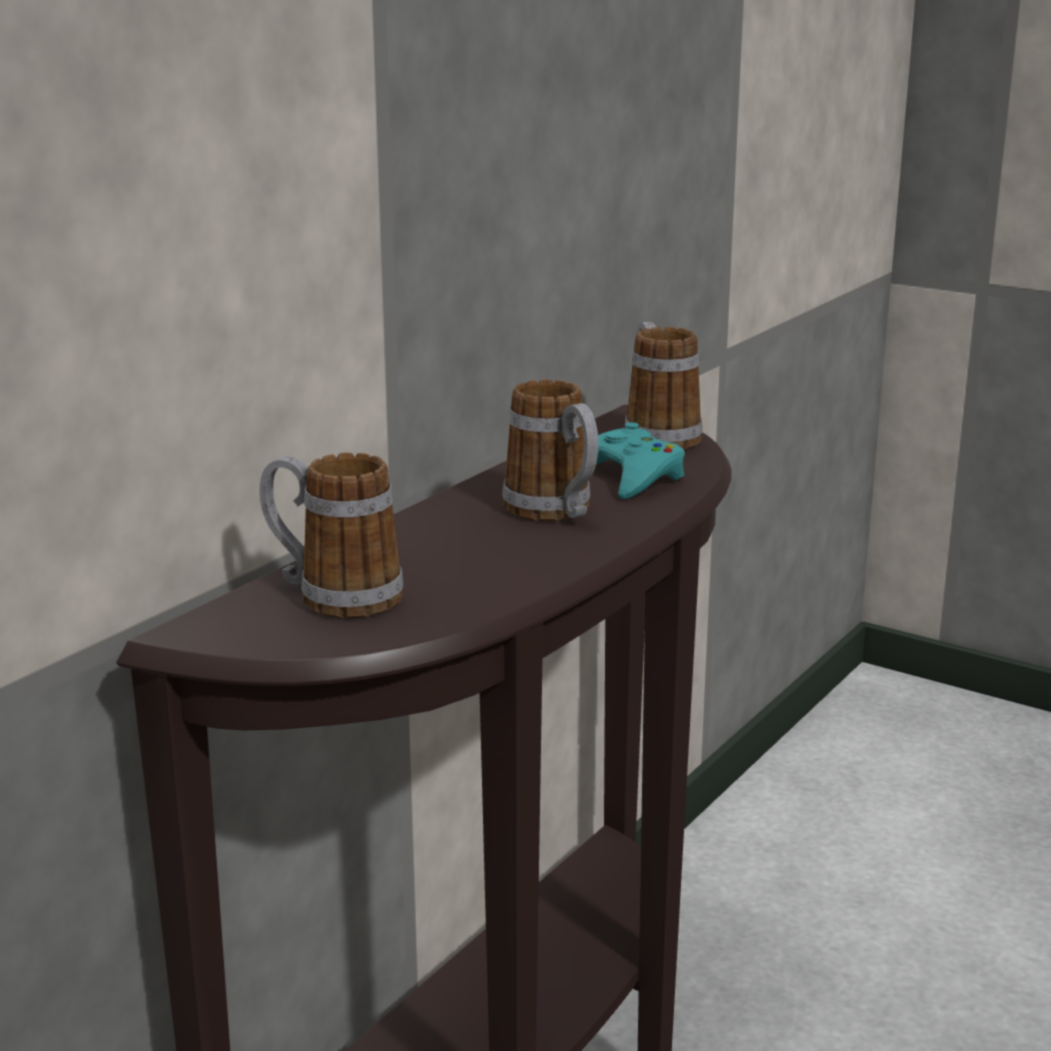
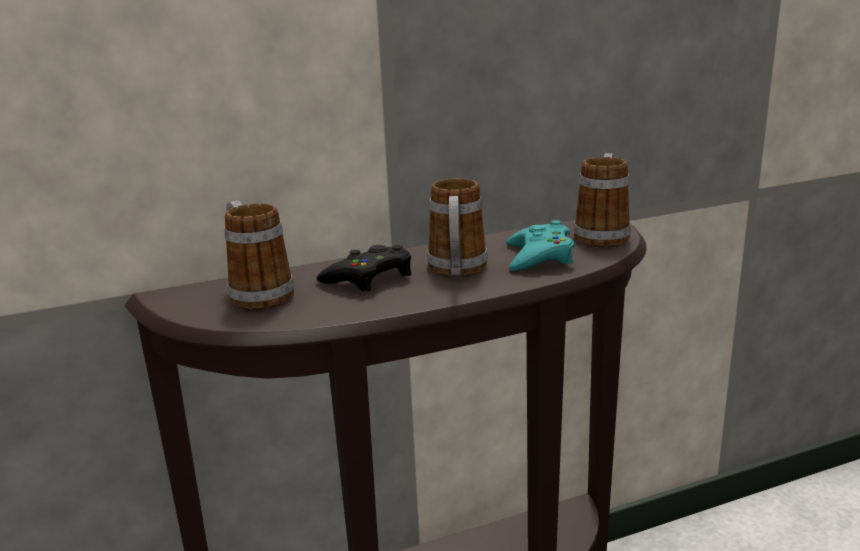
camera: 35 degrees right, 0 degrees up
none -> black game controller [317,245,411,291]

